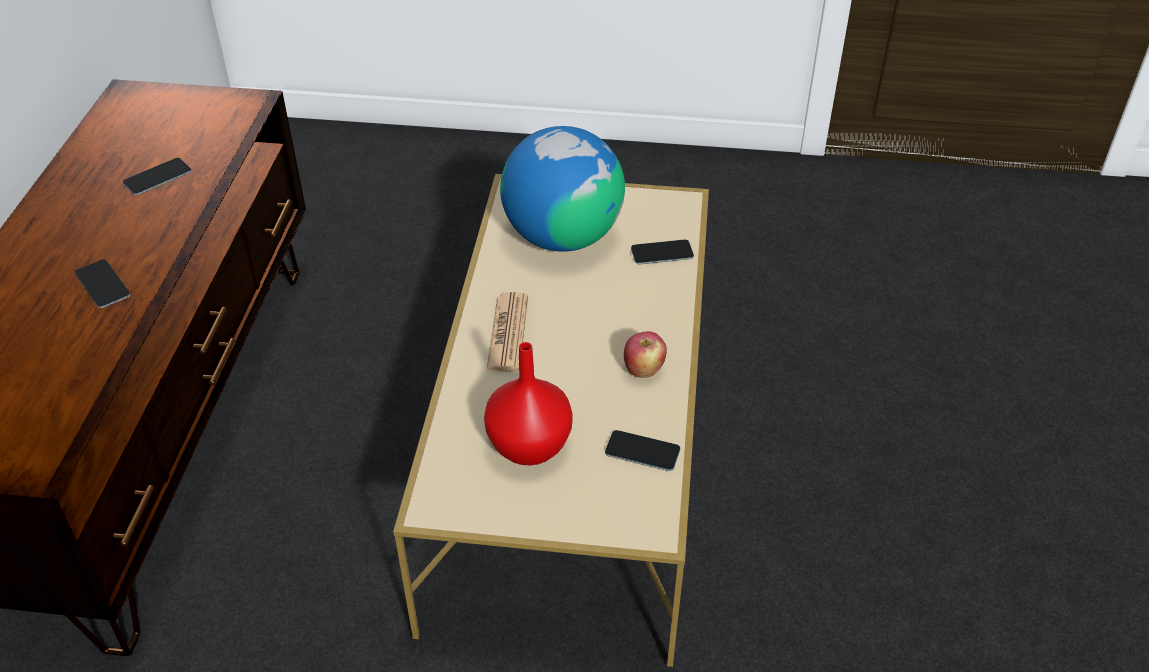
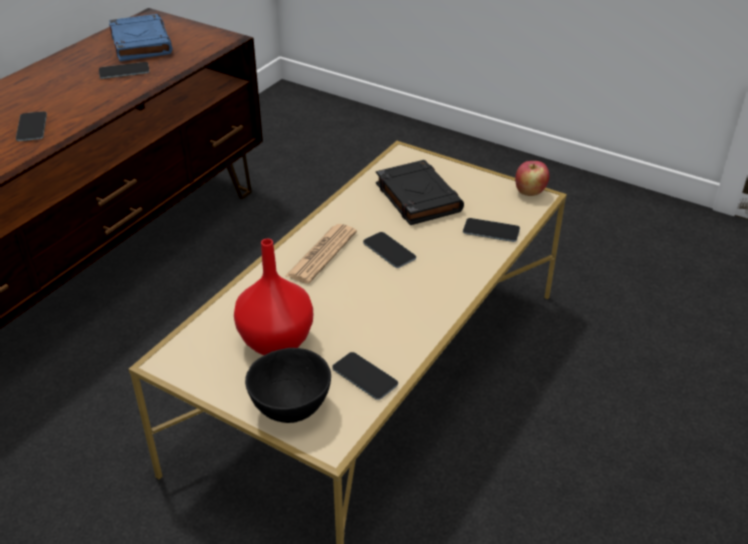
camera: 25 degrees right, 5 degrees down
globe [500,126,625,252] -> black book [376,160,464,225]
apple [624,331,667,378] -> apple moved to [515,161,549,196]
none -> blue book [109,14,172,61]
none -> black bowl [245,348,331,423]
none -> phone [363,232,416,268]

